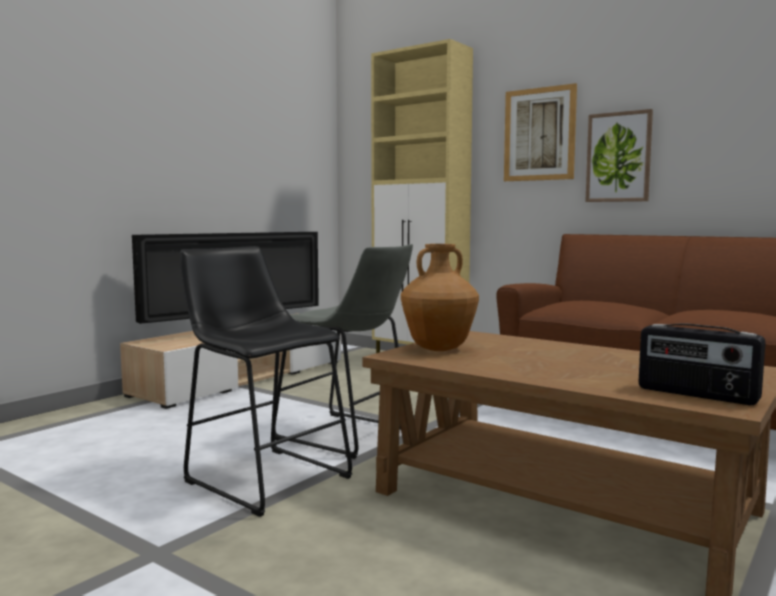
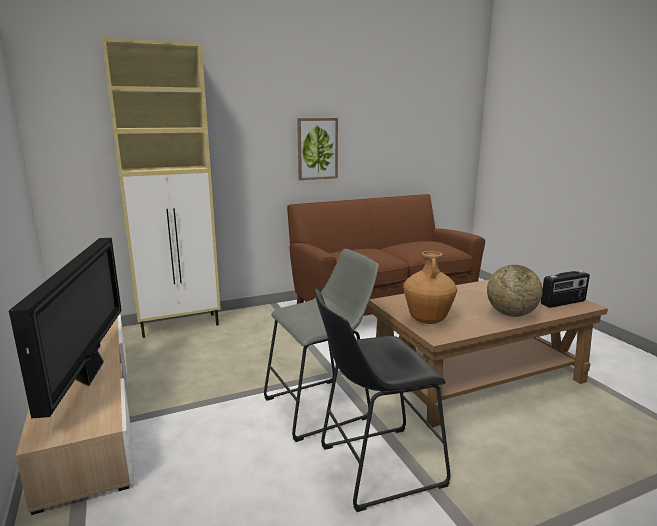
camera: 60 degrees left, 10 degrees up
picture [504,83,577,181] -> none
none -> globe [487,265,542,317]

